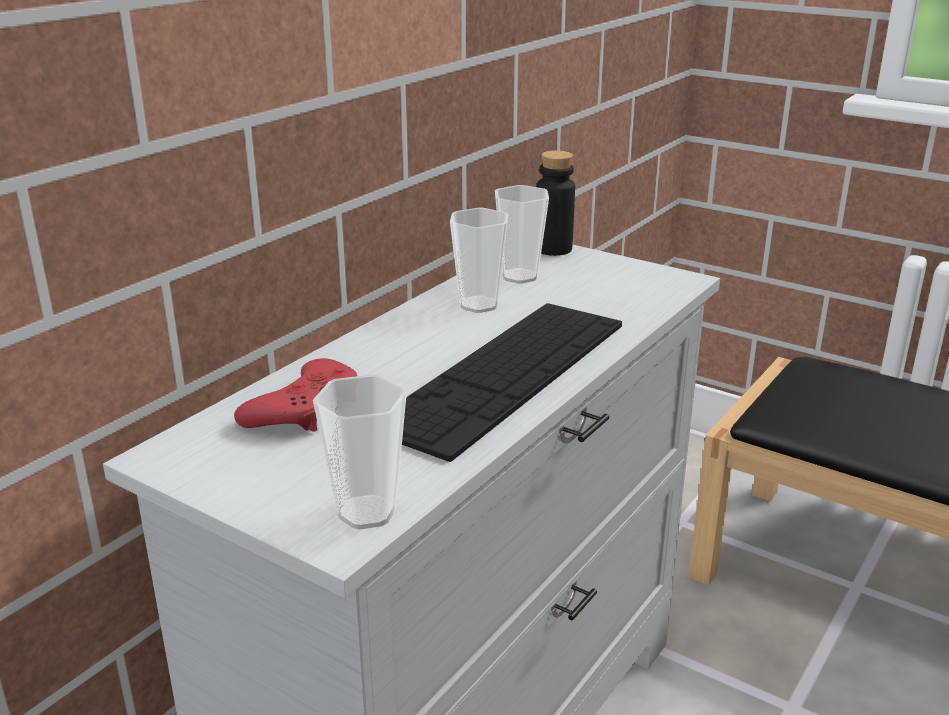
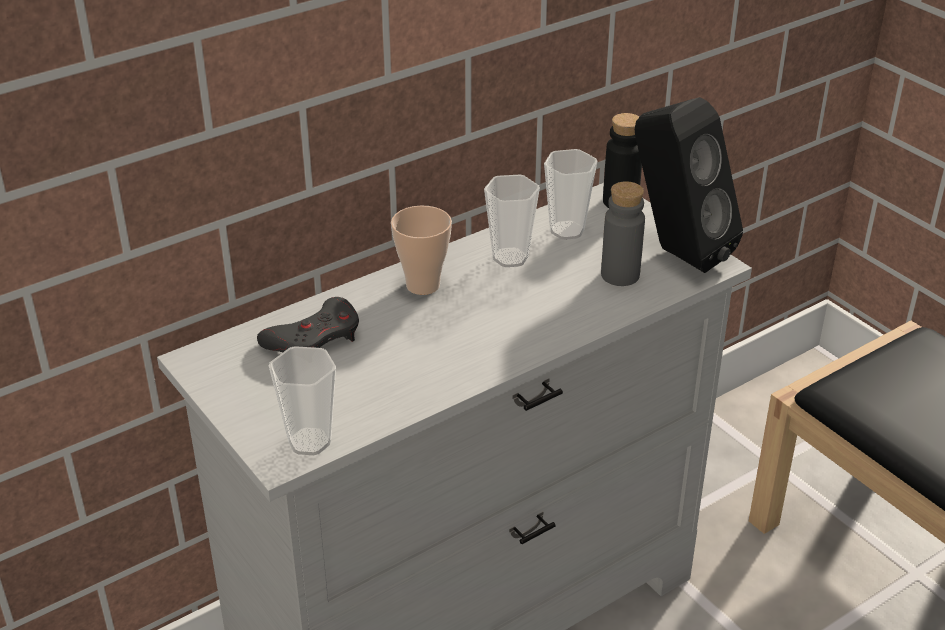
camera: 20 degrees right, 10 degrees up
red game controller [234,358,357,432] -> grey game controller [257,297,359,352]
keyboard [402,303,622,462] -> none
none -> cup [391,206,452,295]
none -> grey bottle [601,181,645,286]
none -> black speaker [635,97,743,273]

